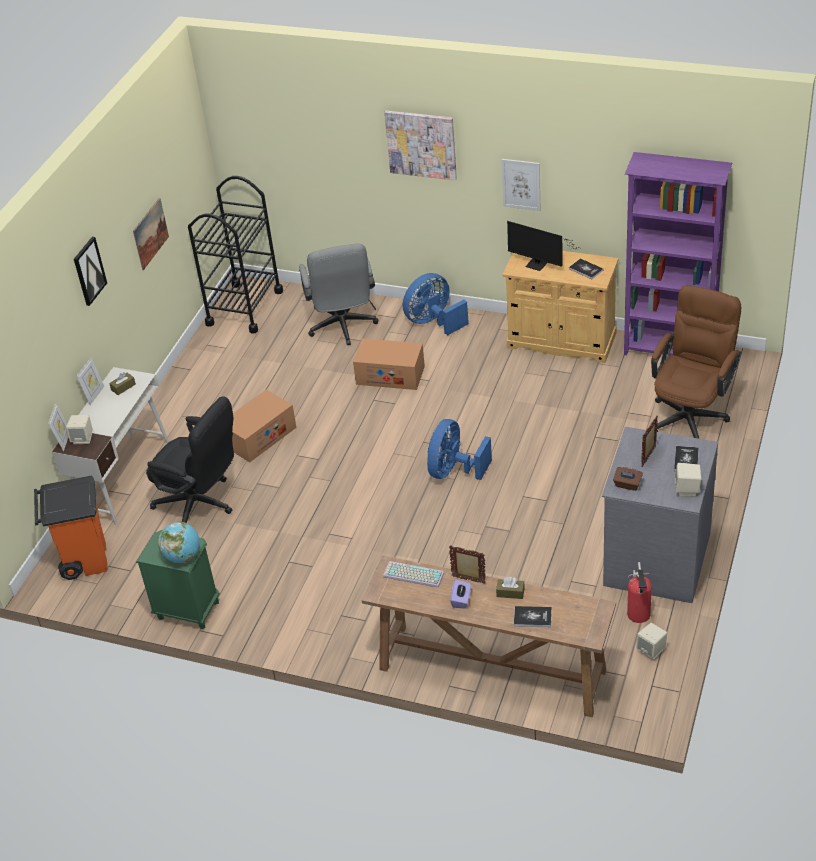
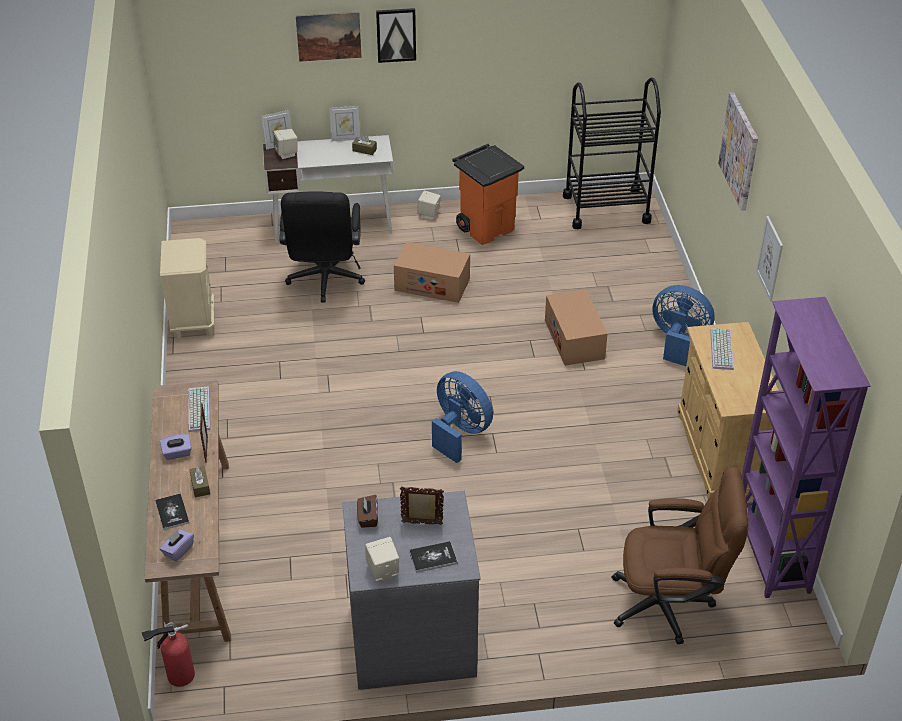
camera: 60 degrees right, 0 degrees up
orange trash can [34,475,107,580] -> orange trash can moved to [453,144,524,245]
picture [133,198,169,270] -> picture moved to [296,12,361,62]
green nightstand [136,530,220,629] -> beige nightstand [160,238,214,339]
globe [158,522,200,563] -> none
grey office chair [299,243,378,345] -> none
blue fan [427,419,492,480] -> blue fan turned 45 degrees clockwise [432,371,493,463]
monitor [507,221,575,271] -> keyboard [710,328,734,370]
book [569,259,604,279] -> none
fire extinguisher [627,562,652,623] -> fire extinguisher moved to [142,622,195,687]
beige speaker [636,623,667,660] -> beige speaker moved to [417,191,441,220]
none -> purple tissue box [160,529,194,562]

